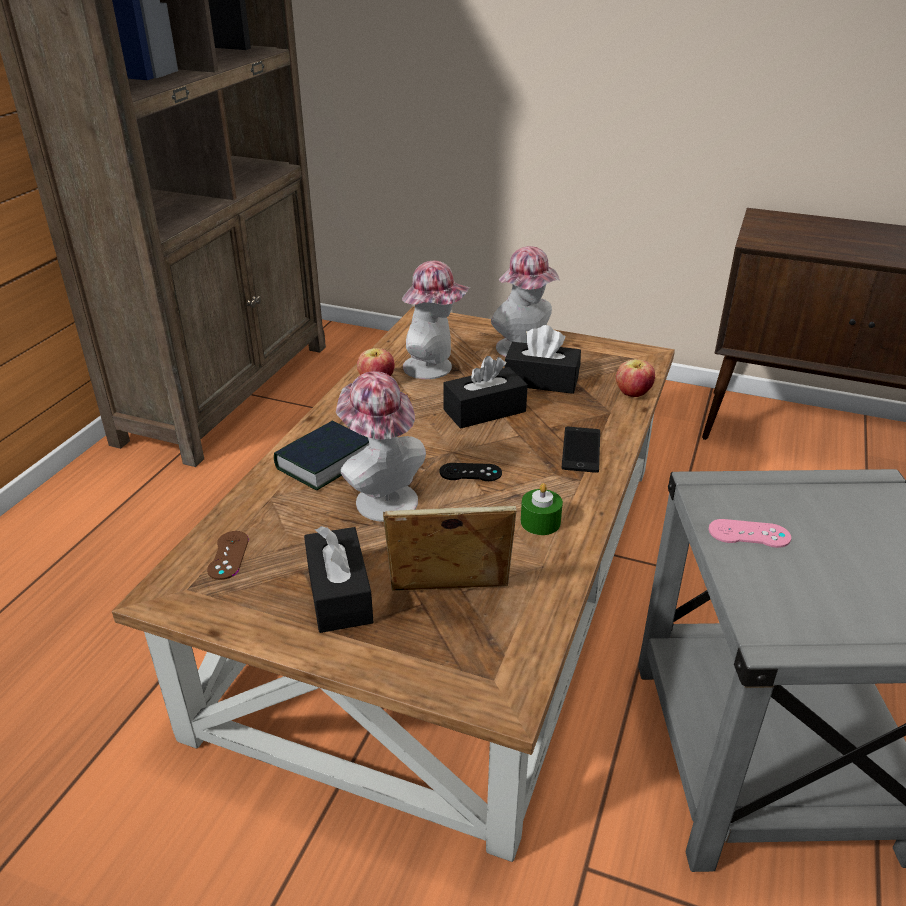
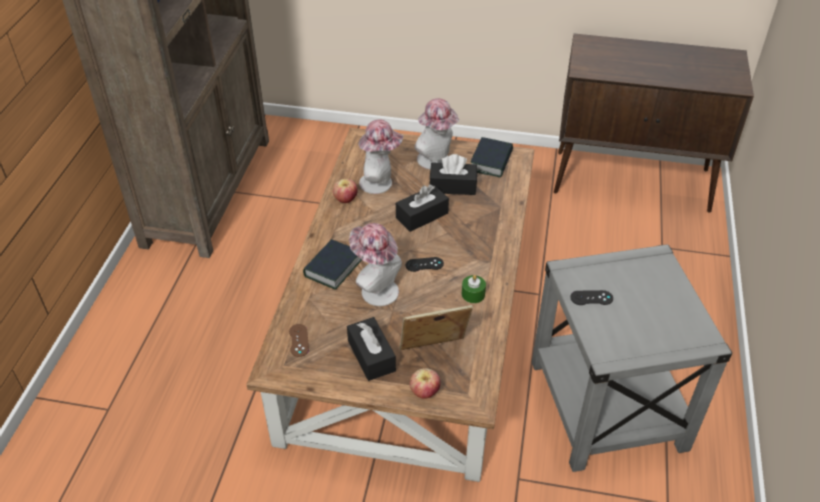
camera: 10 degrees left, 10 degrees up
phone [561,427,600,473] -> none
apple [616,359,655,397] -> apple moved to [409,368,440,399]
pink game controller [709,519,791,548] -> black game controller [570,290,613,305]
none -> book [471,137,513,178]

